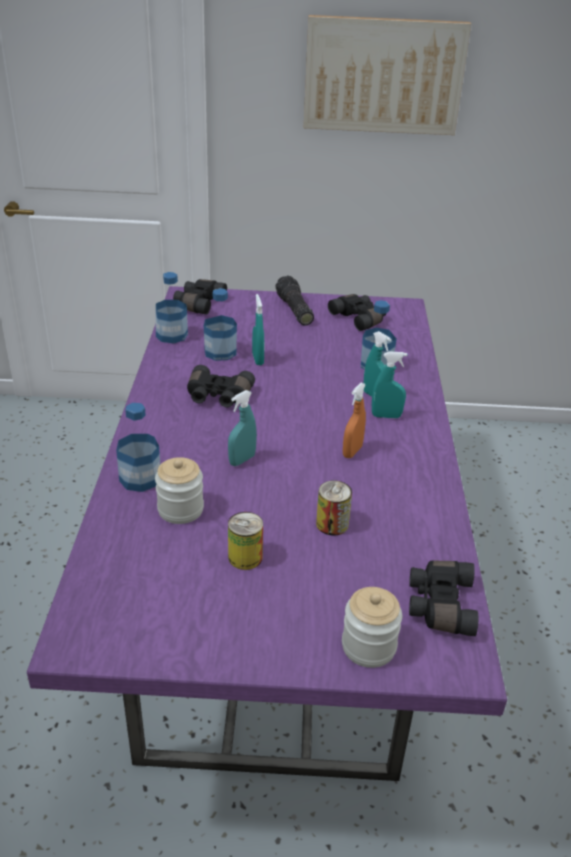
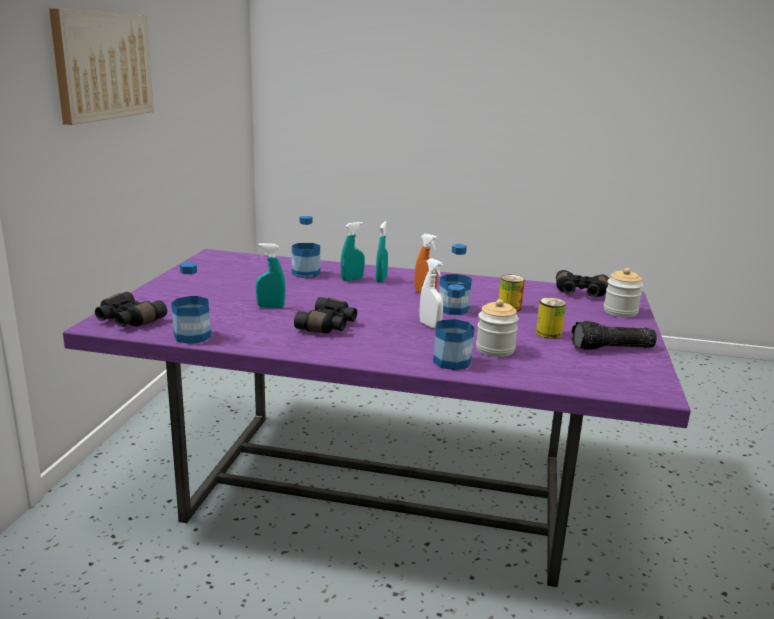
camera: 80 degrees left, 15 degrees down
bottle [204,288,237,361] -> bottle moved to [439,244,472,315]
turquoise spray bottle [228,390,257,466] -> white spray bottle [420,258,443,328]
flashlight [276,276,314,325] -> flashlight moved to [571,321,657,350]
black binoculars [328,294,387,331] -> none

